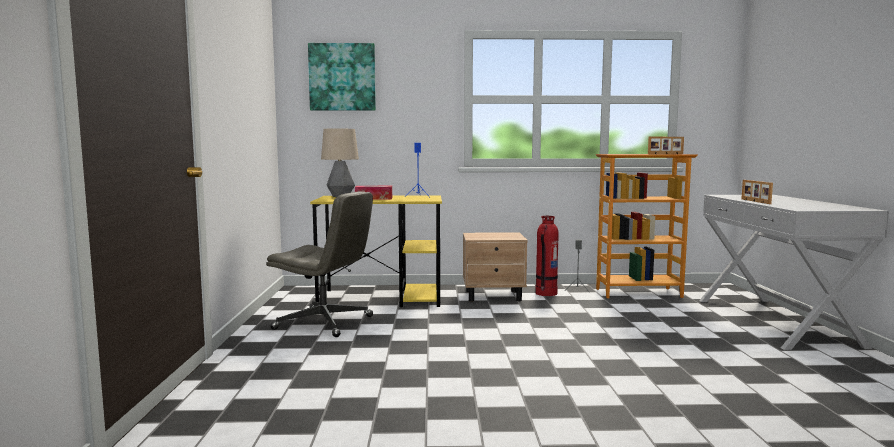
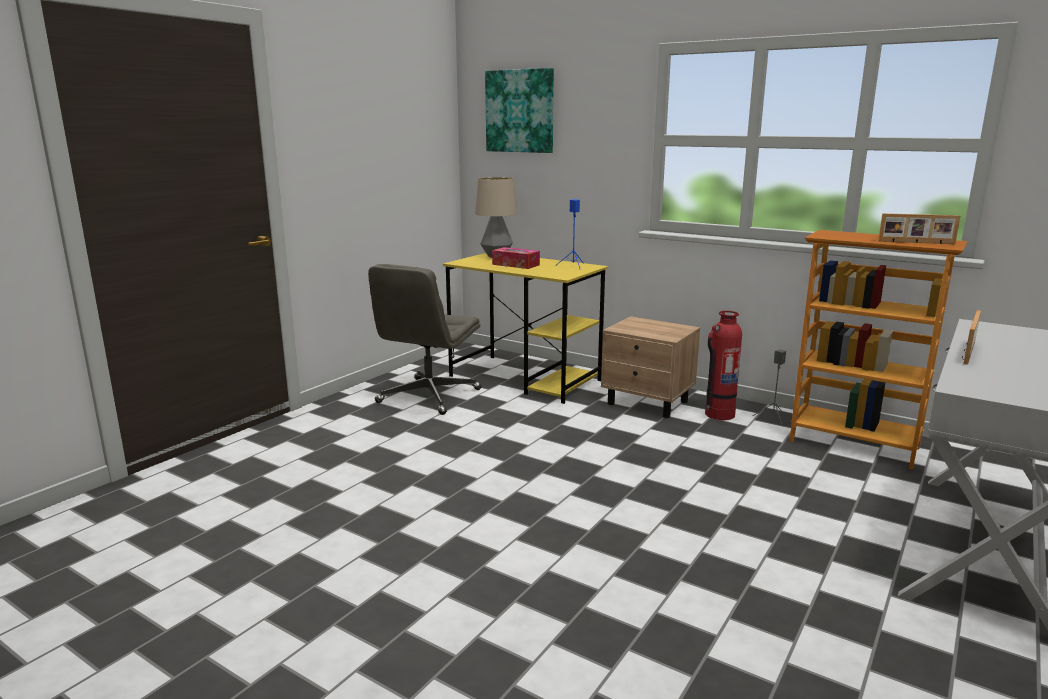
camera: 35 degrees right, 10 degrees up
grey office chair [266,191,373,337] -> grey office chair turned 60 degrees clockwise [368,264,482,415]

